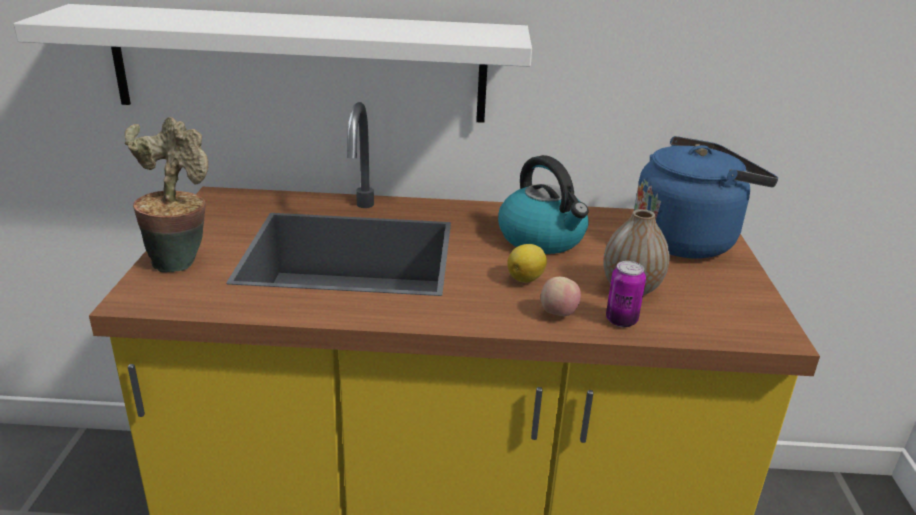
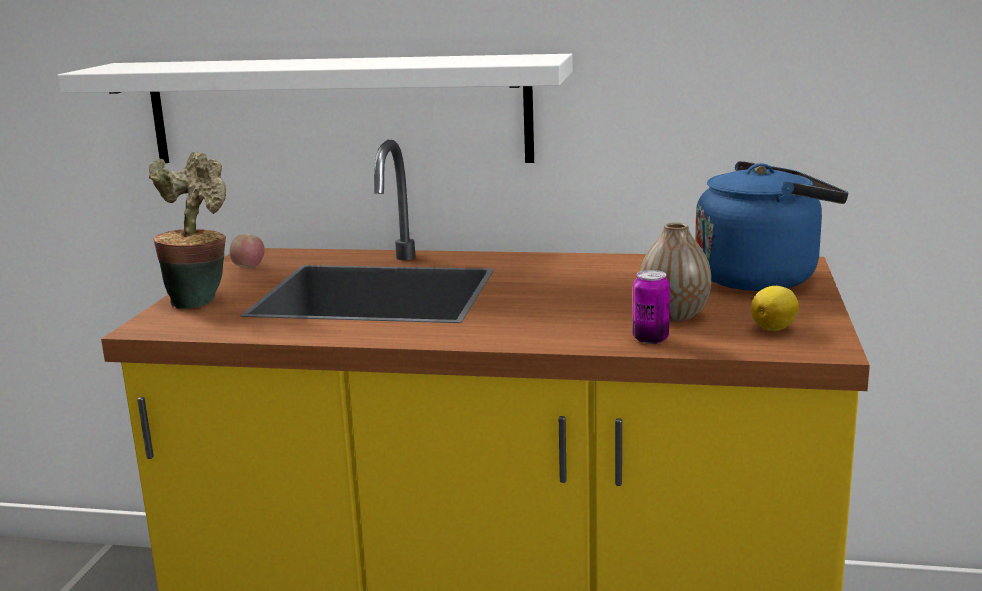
camera: 10 degrees right, 10 degrees down
kettle [498,155,589,254] -> none
lemon [507,244,547,283] -> lemon moved to [751,286,799,331]
apple [541,277,581,316] -> apple moved to [230,234,265,268]

